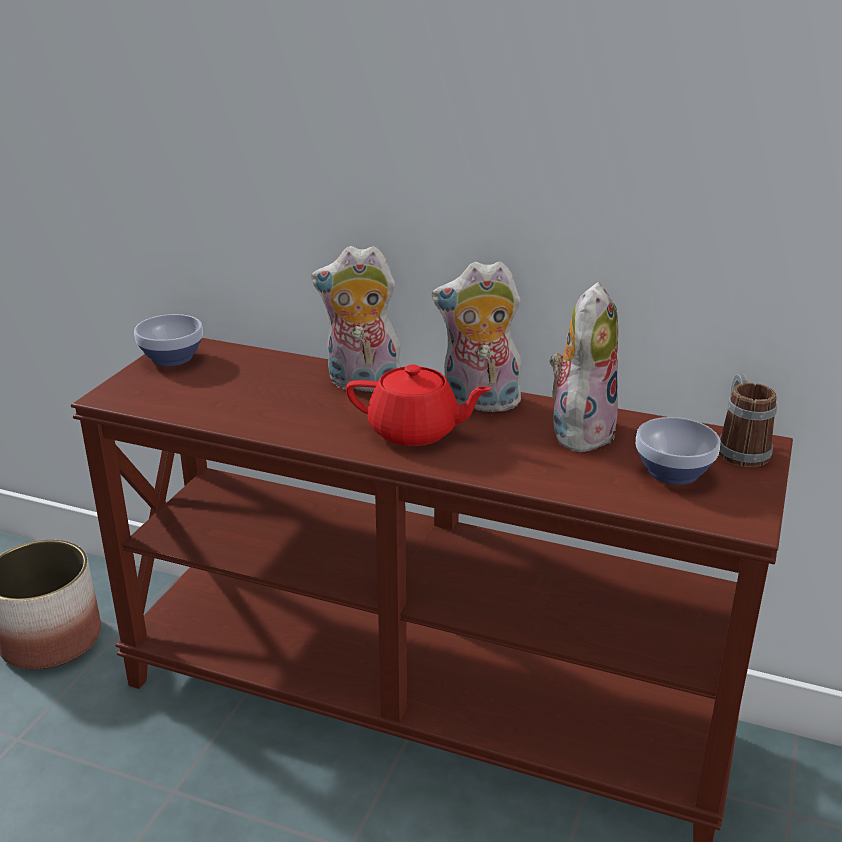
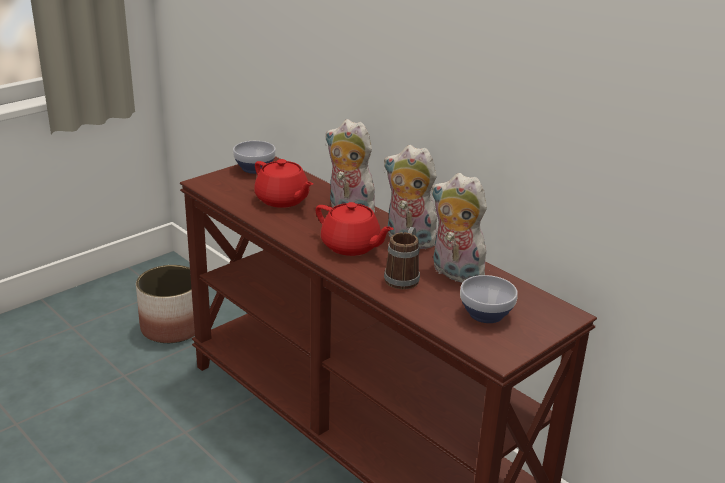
camera: 25 degrees right, 0 degrees up
plush toy [550,282,618,452] -> plush toy turned 105 degrees counterclockwise [431,173,487,283]
mug [719,374,777,467] -> mug moved to [384,227,420,289]
none -> red teapot [254,159,313,208]

